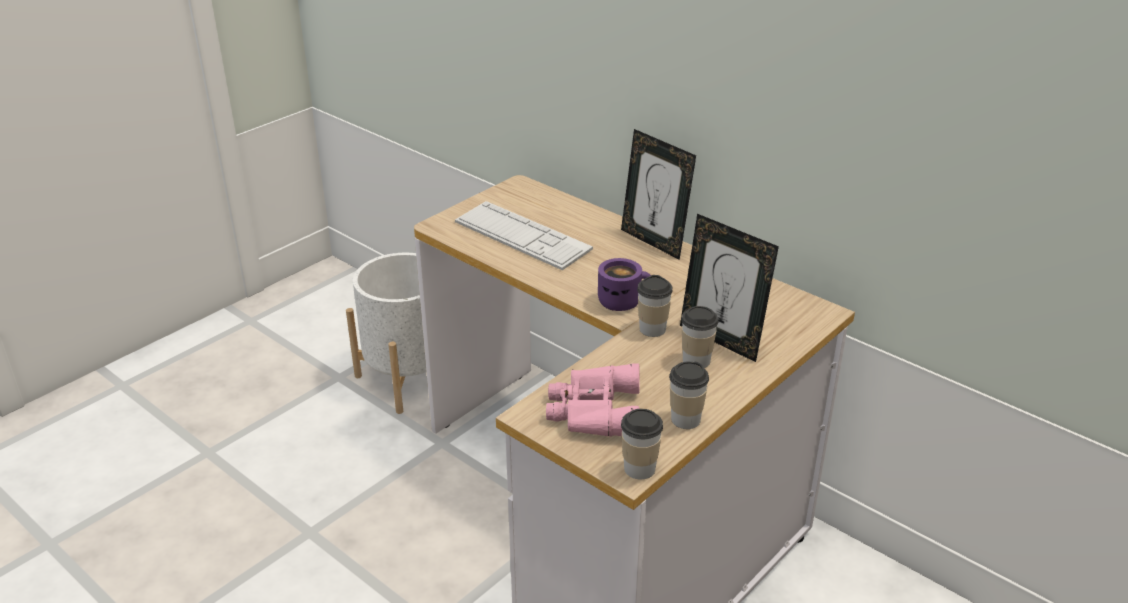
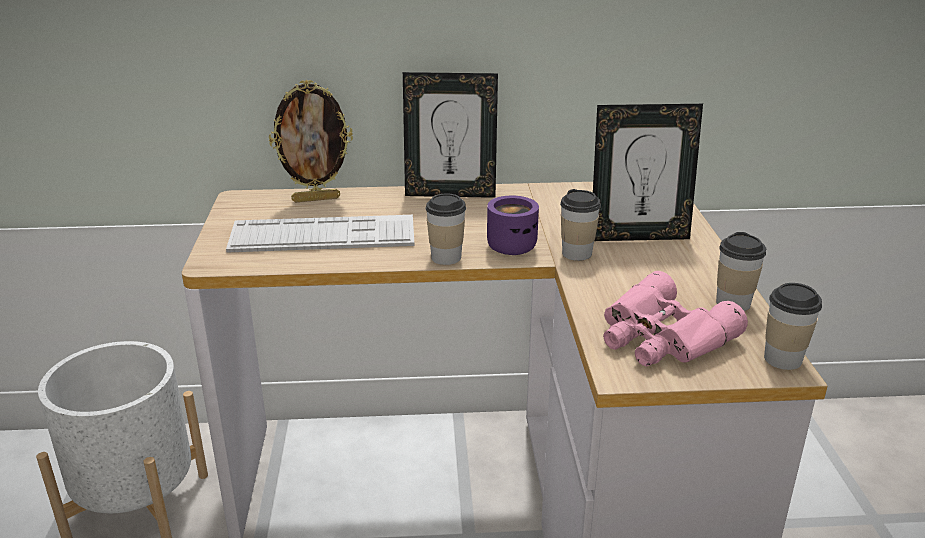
camera: 45 degrees left, 5 degrees down
cup [682,306,718,368] -> cup moved to [426,194,466,265]
none -> picture frame [269,80,353,203]

